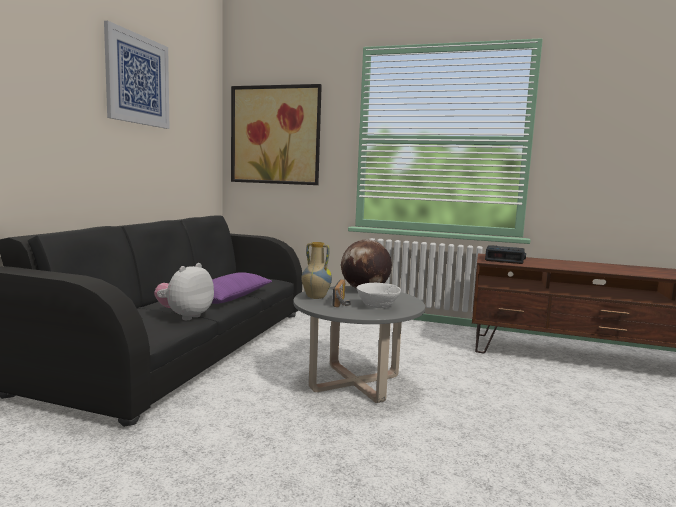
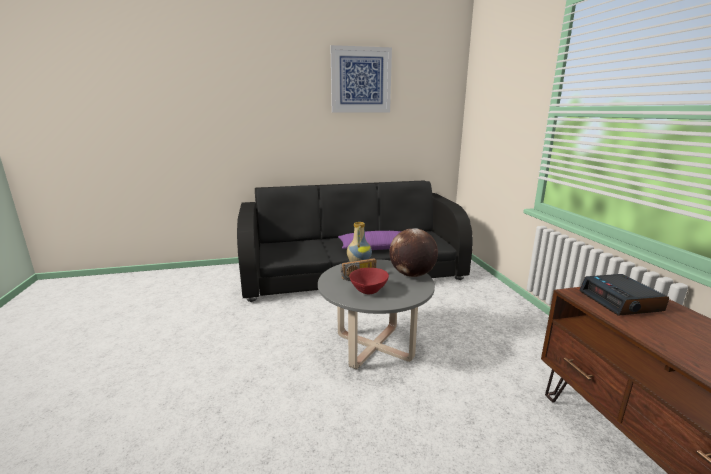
camera: 60 degrees right, 10 degrees up
plush toy [154,263,214,320] -> none
picture [231,84,322,185] -> none
white bowl [356,283,401,308] -> red bowl [350,268,389,294]

